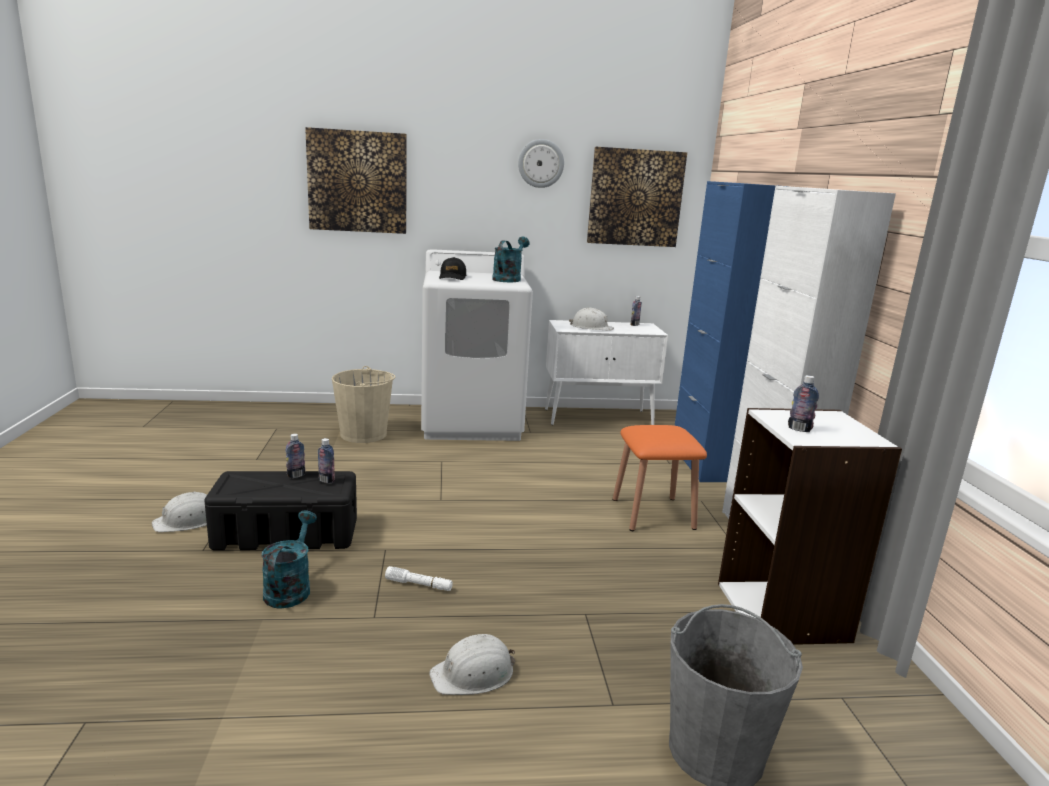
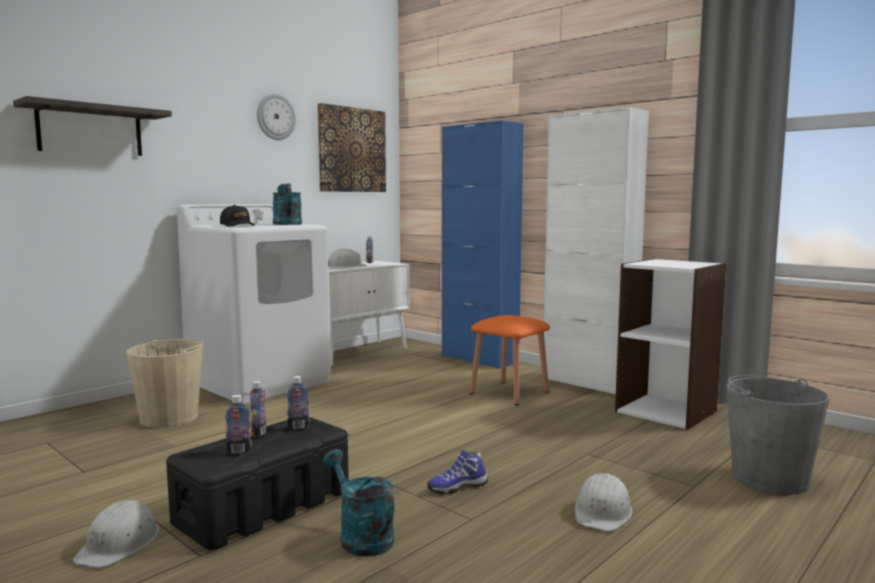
camera: 40 degrees left, 10 degrees down
picture [305,127,407,234] -> shelf [13,96,172,156]
white flashlight [385,566,453,591] -> shoe [427,449,488,495]
bottle [788,375,819,432] -> bottle moved to [225,395,252,453]

